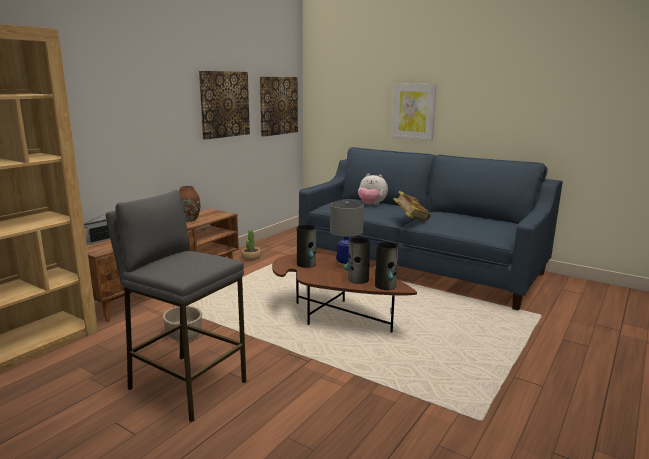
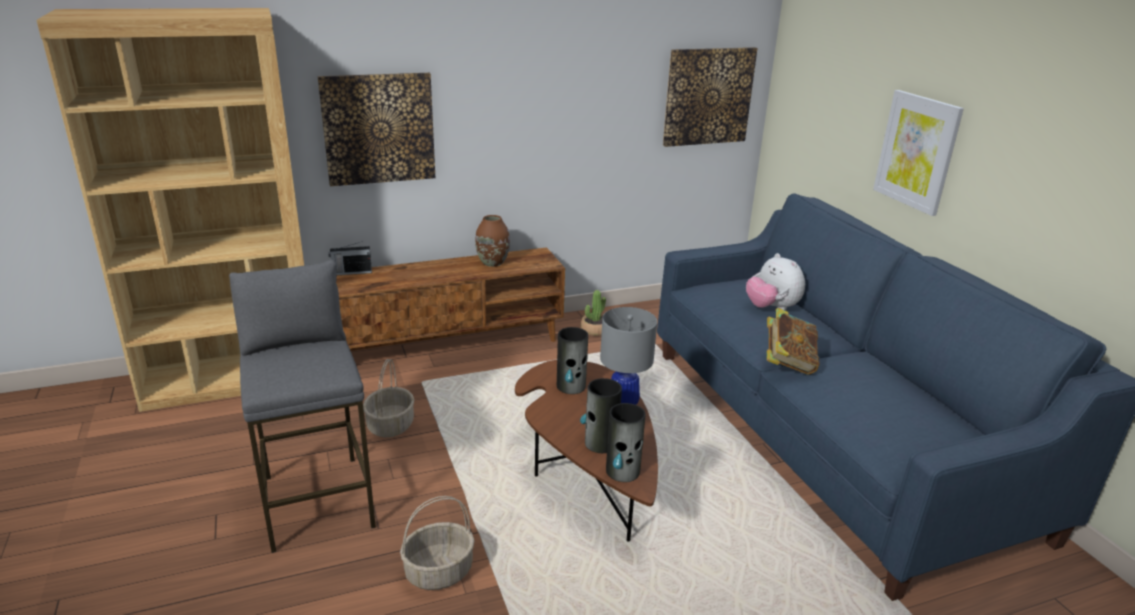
camera: 35 degrees right, 10 degrees up
picture [199,71,250,140] -> picture moved to [318,73,435,186]
none -> basket [400,496,475,590]

